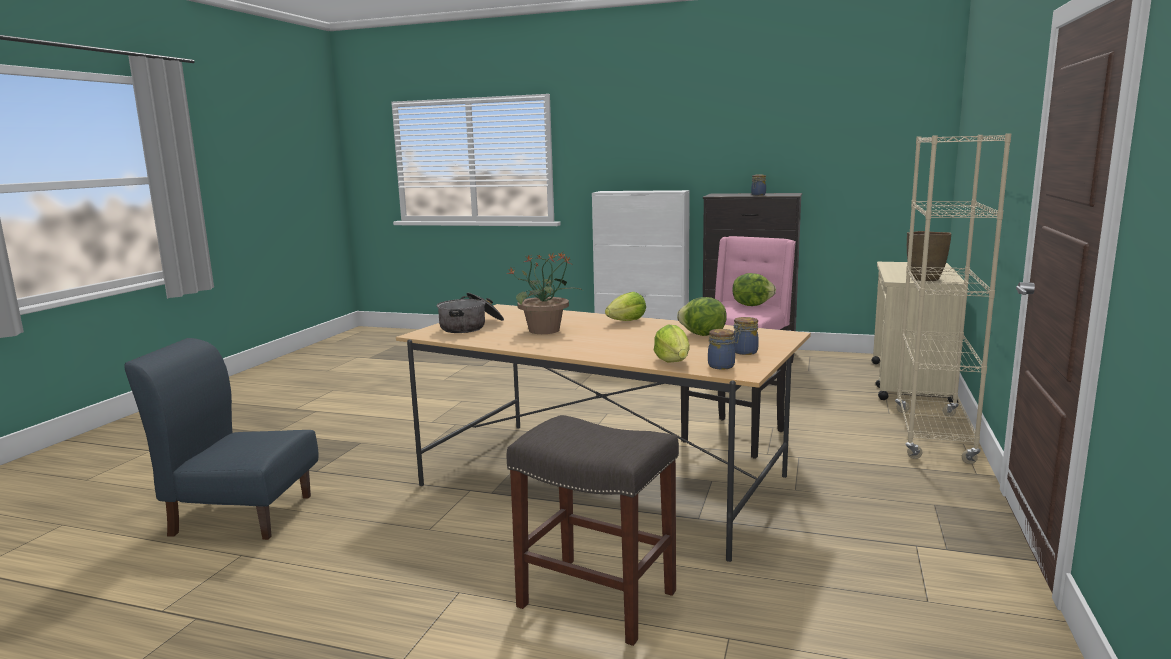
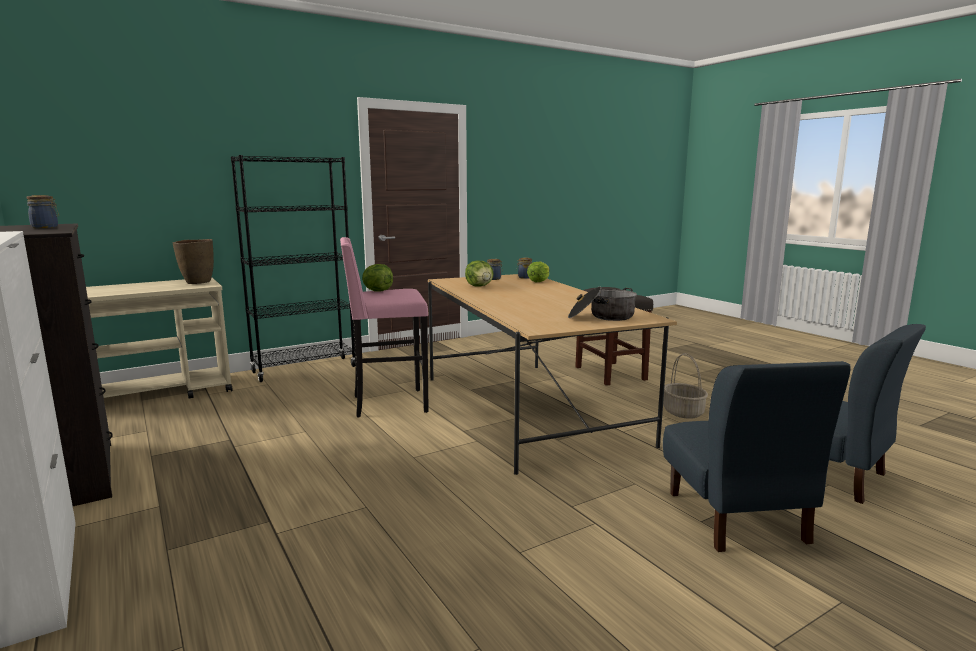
camera: 140 degrees left, 0 degrees up
potted plant [507,253,582,334] -> none
lettuce [605,292,646,321] -> none
beige bookcase [895,133,1011,464] -> black bookcase [231,155,355,382]
none -> basket [663,353,708,419]
none -> blue chair [663,361,851,552]

